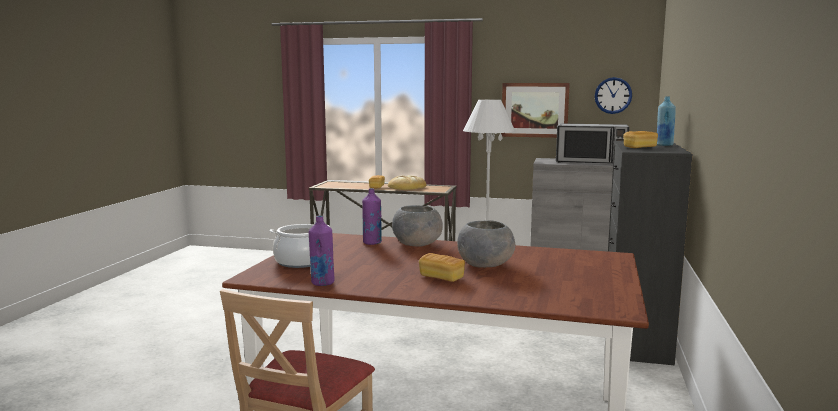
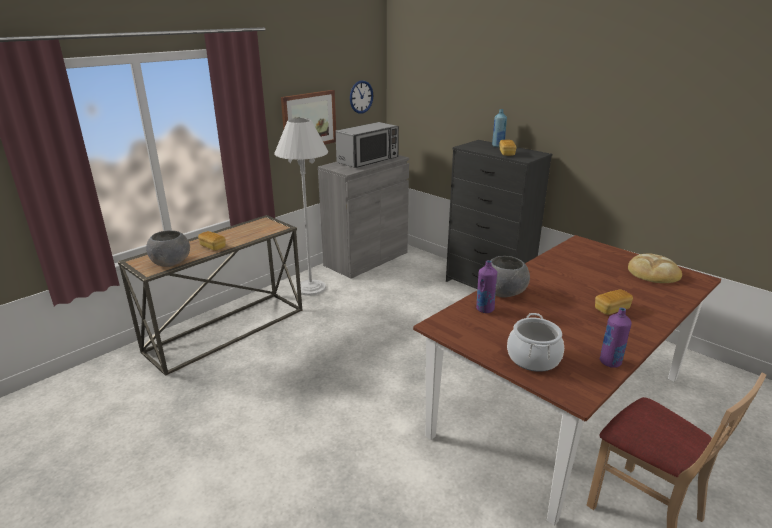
camera: 60 degrees left, 15 degrees up
bread [388,175,426,190] -> bread moved to [628,253,682,283]
grey bowl [457,220,516,268] -> grey bowl moved to [146,230,190,267]

